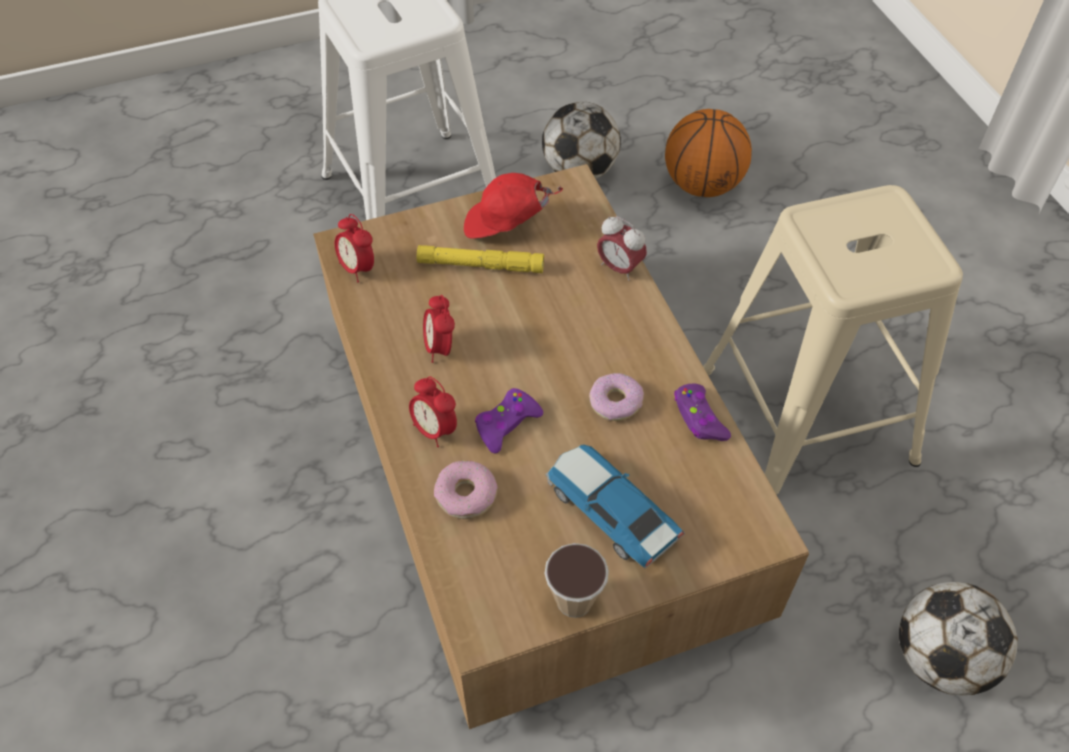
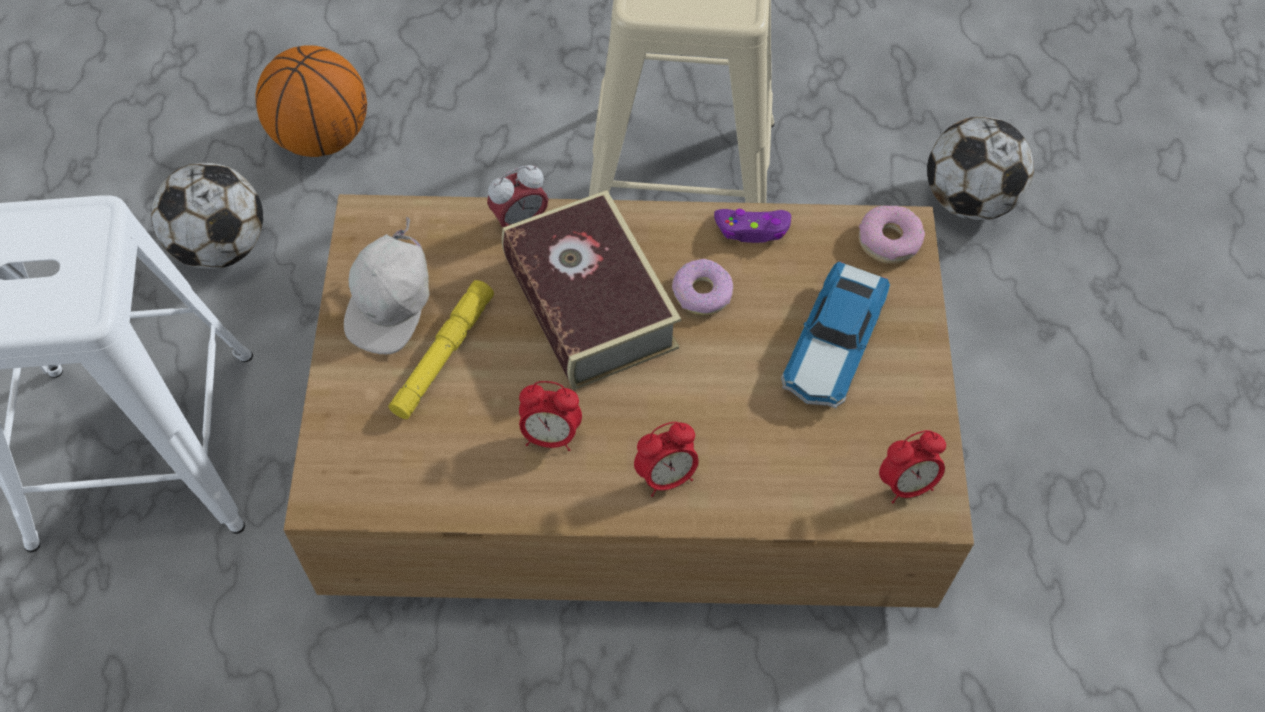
camera: 70 degrees left, 5 degrees up
alarm clock [335,214,374,282] -> alarm clock moved to [879,430,946,503]
donut [434,461,498,519] -> donut moved to [859,205,925,264]
red cap [464,173,563,239] -> white cap [344,216,429,354]
purple game controller [475,388,543,453] -> none
cup [544,543,609,618] -> none
toy car [545,445,685,569] -> toy car turned 45 degrees counterclockwise [781,261,890,409]
none -> book [502,190,681,390]

